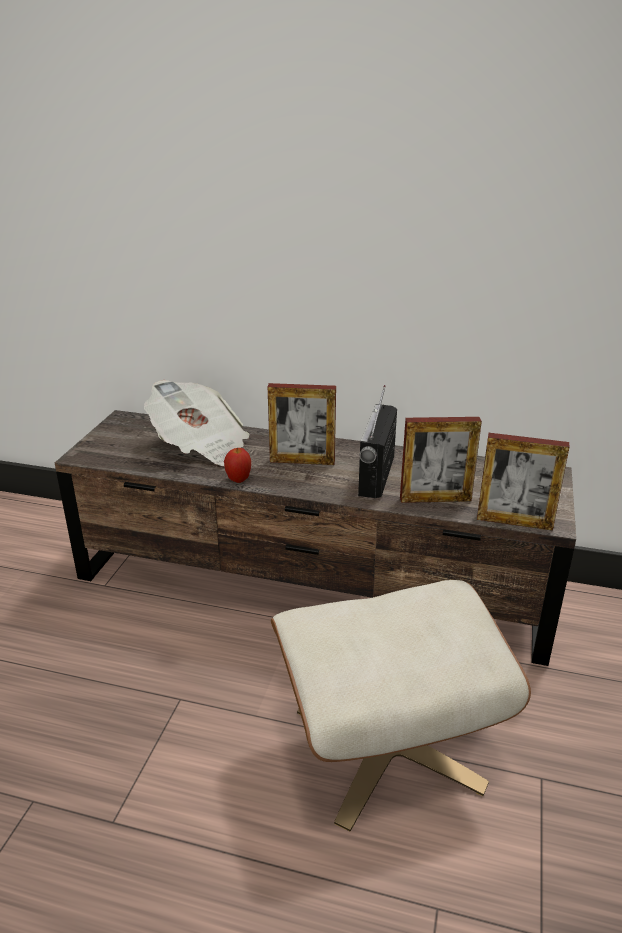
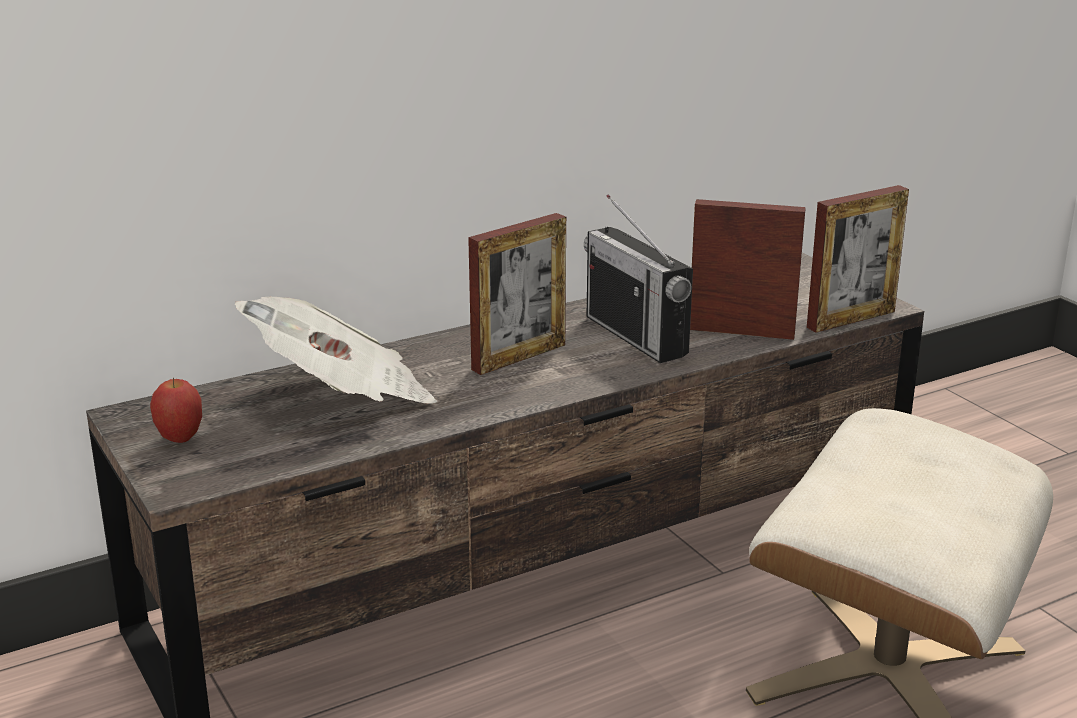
camera: 45 degrees left, 5 degrees down
apple [224,448,251,483] -> apple moved to [150,378,202,443]
picture frame [400,417,482,503] -> picture frame turned 120 degrees counterclockwise [690,199,806,340]

